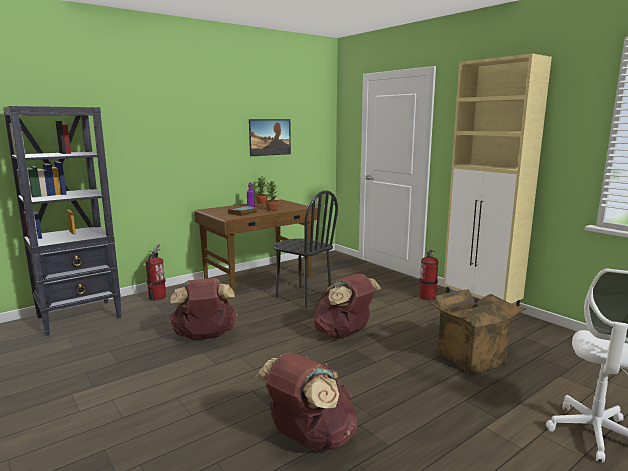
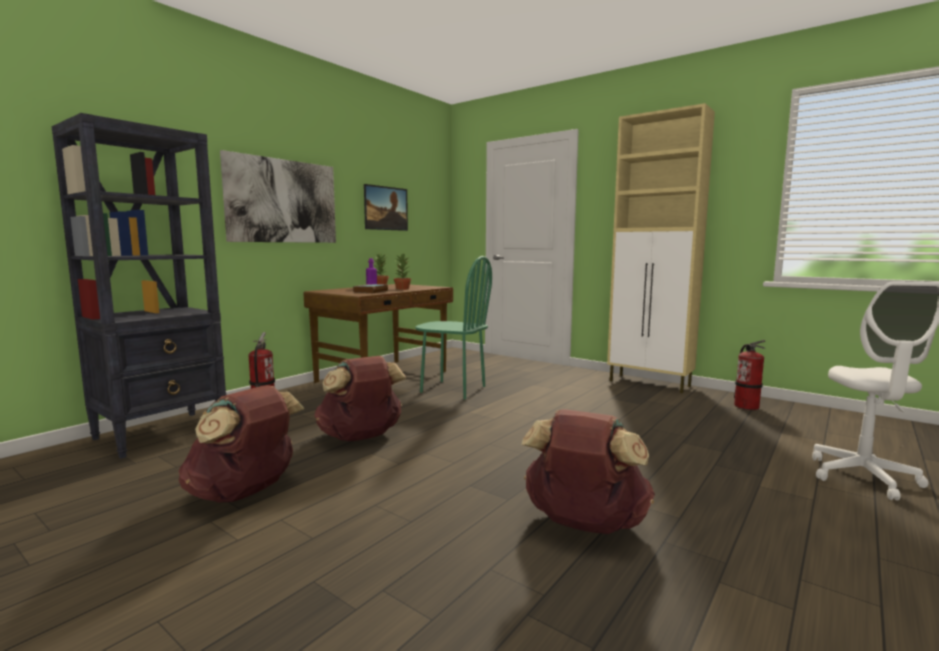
camera: 15 degrees left, 5 degrees down
black chair [273,191,338,308] -> green chair [415,256,492,399]
brown backpack [314,274,381,338] -> brown backpack moved to [178,385,304,503]
fire extinguisher [419,250,438,300] -> fire extinguisher moved to [734,340,765,410]
cardboard box [429,289,526,374] -> none
none -> picture [220,150,336,243]

